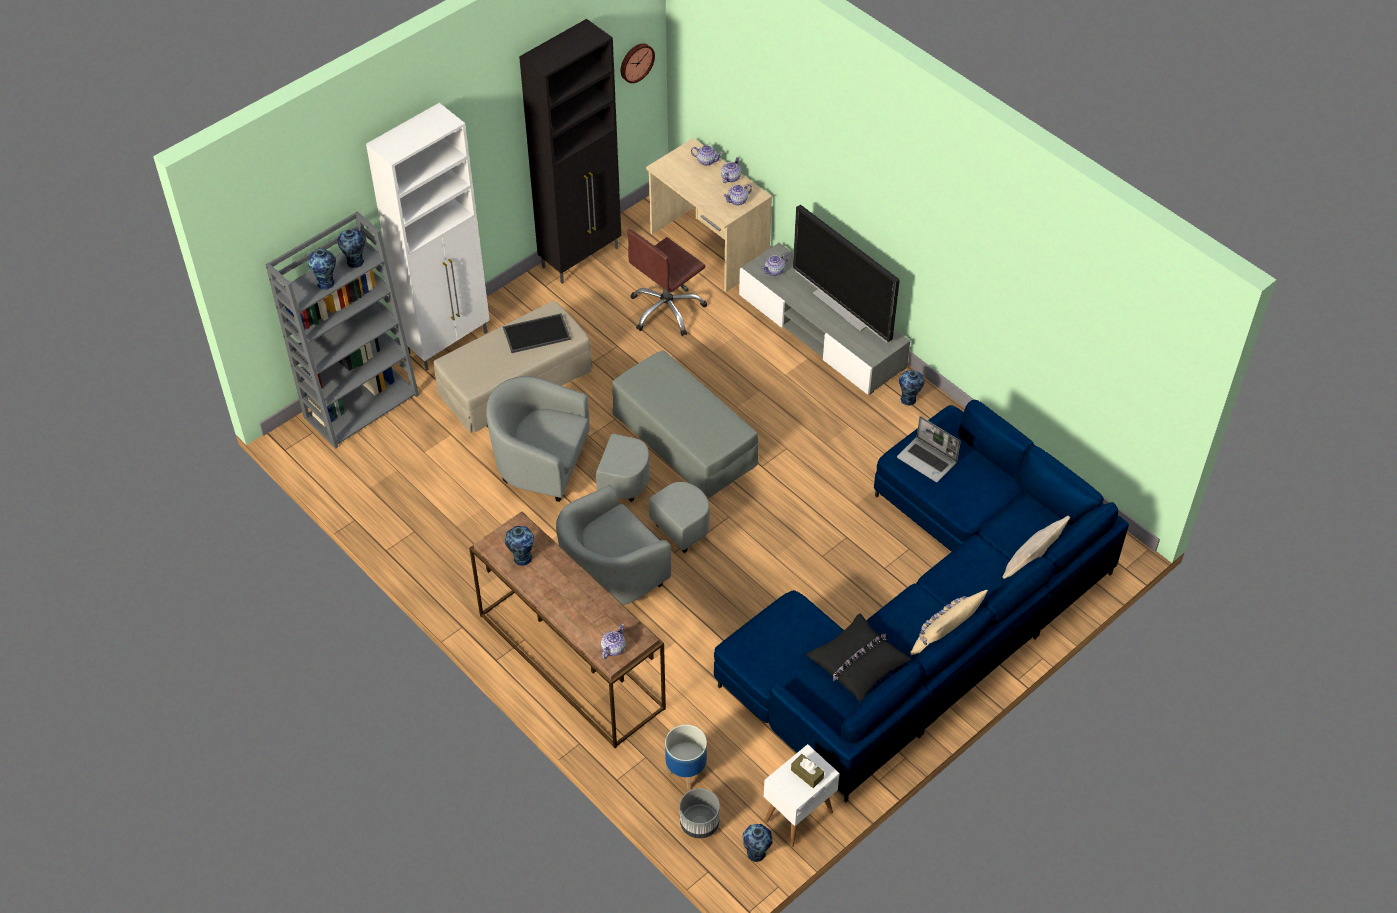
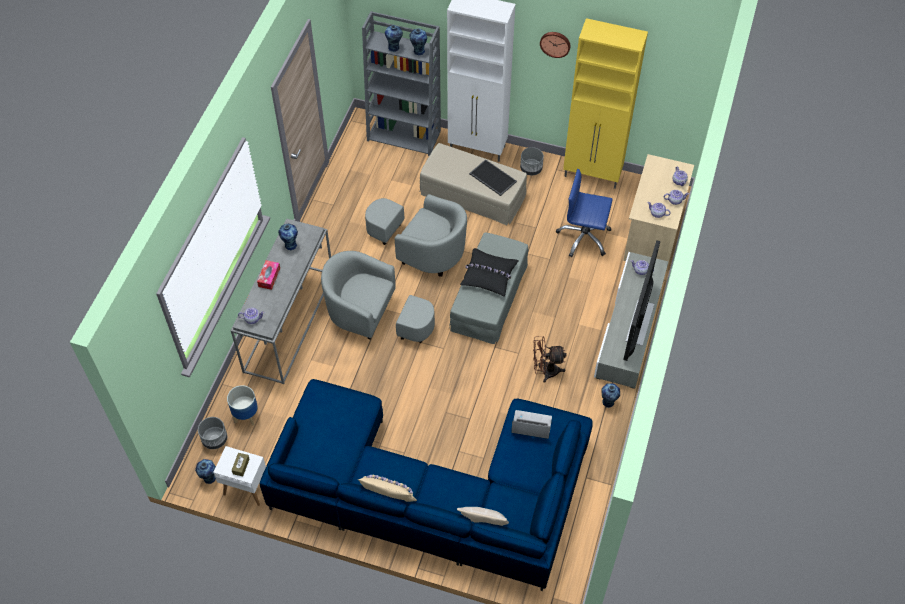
camera: 60 degrees right, 5 degrees up
brown console table [469,512,666,748] -> grey console table [231,219,331,384]
grey armchair [486,376,650,502] -> grey armchair turned 135 degrees clockwise [365,194,467,277]
black cabinet [519,19,621,284] -> yellow cabinet [563,18,648,189]
wall clock [621,44,655,83] -> wall clock moved to [540,32,571,58]
brown office chair [627,229,707,336] -> blue office chair [556,169,613,257]
black pillow [806,613,912,701] -> black pillow moved to [460,248,519,297]
laptop [897,416,961,482] -> laptop turned 90 degrees clockwise [511,410,552,439]
none -> tissue box [257,260,280,290]
none -> grey planter [520,147,544,176]
none -> brown fan [533,336,567,383]

